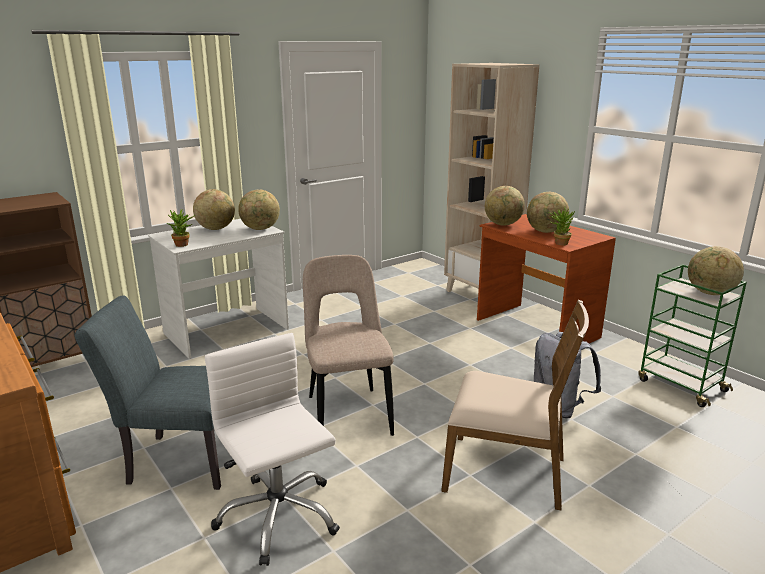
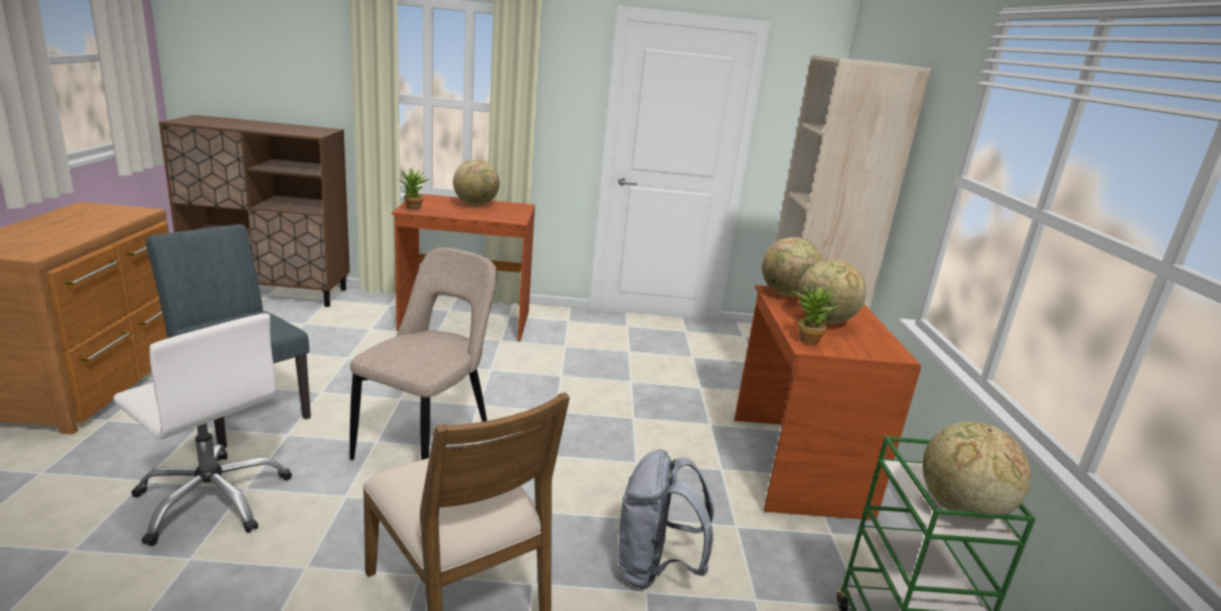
camera: 35 degrees right, 0 degrees up
white desk [148,219,289,359] -> brown desk [392,194,535,342]
white office chair [205,333,340,566] -> white office chair turned 120 degrees clockwise [113,313,292,546]
globe [238,189,280,230] -> none

